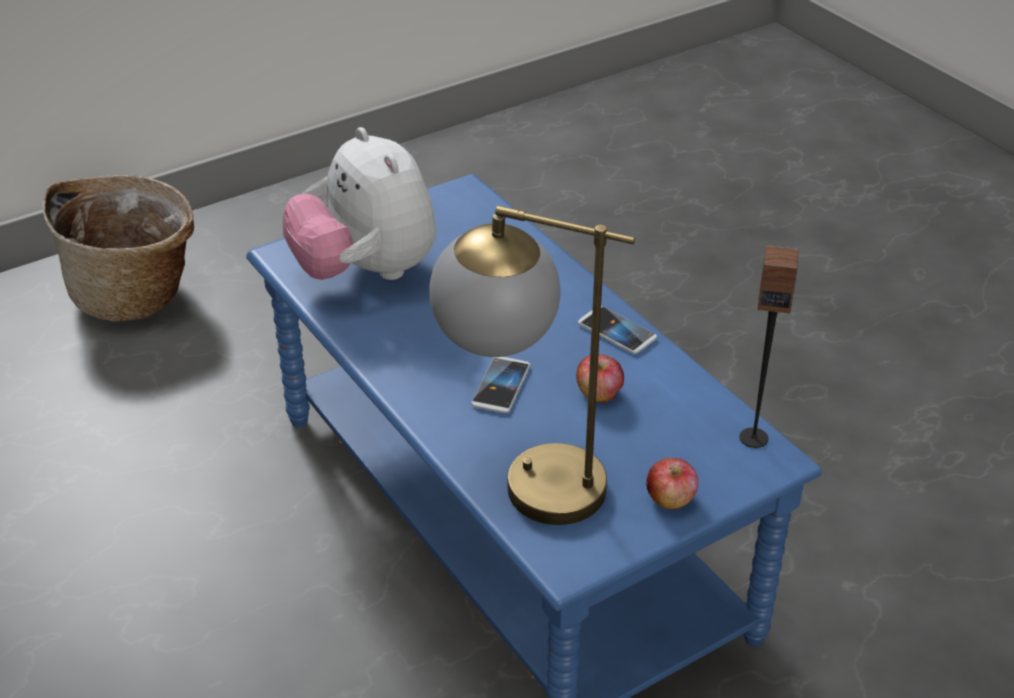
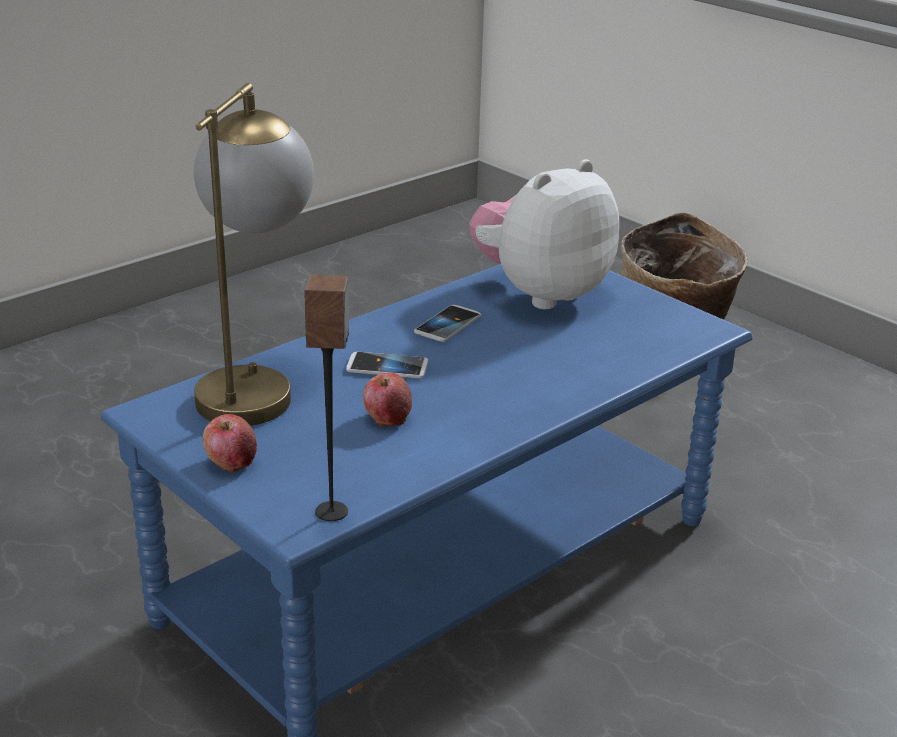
camera: 80 degrees right, 10 degrees down
phone [578,306,657,354] -> phone moved to [414,305,481,342]

